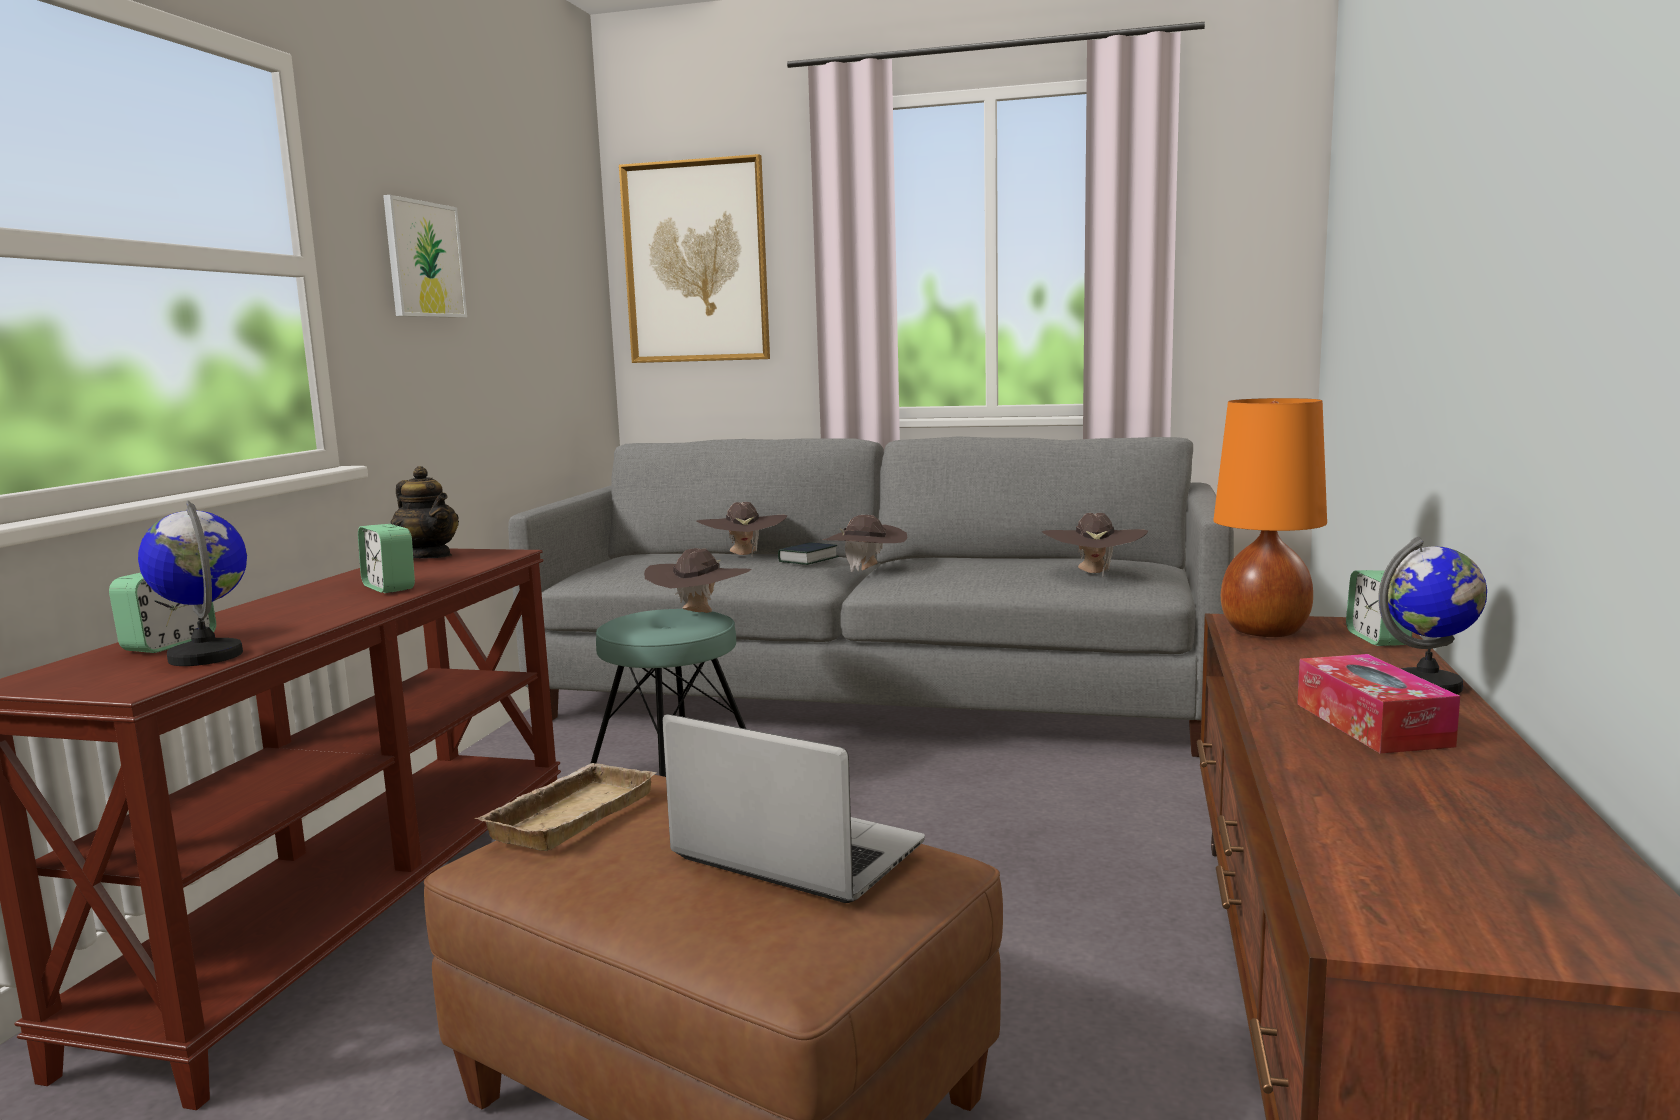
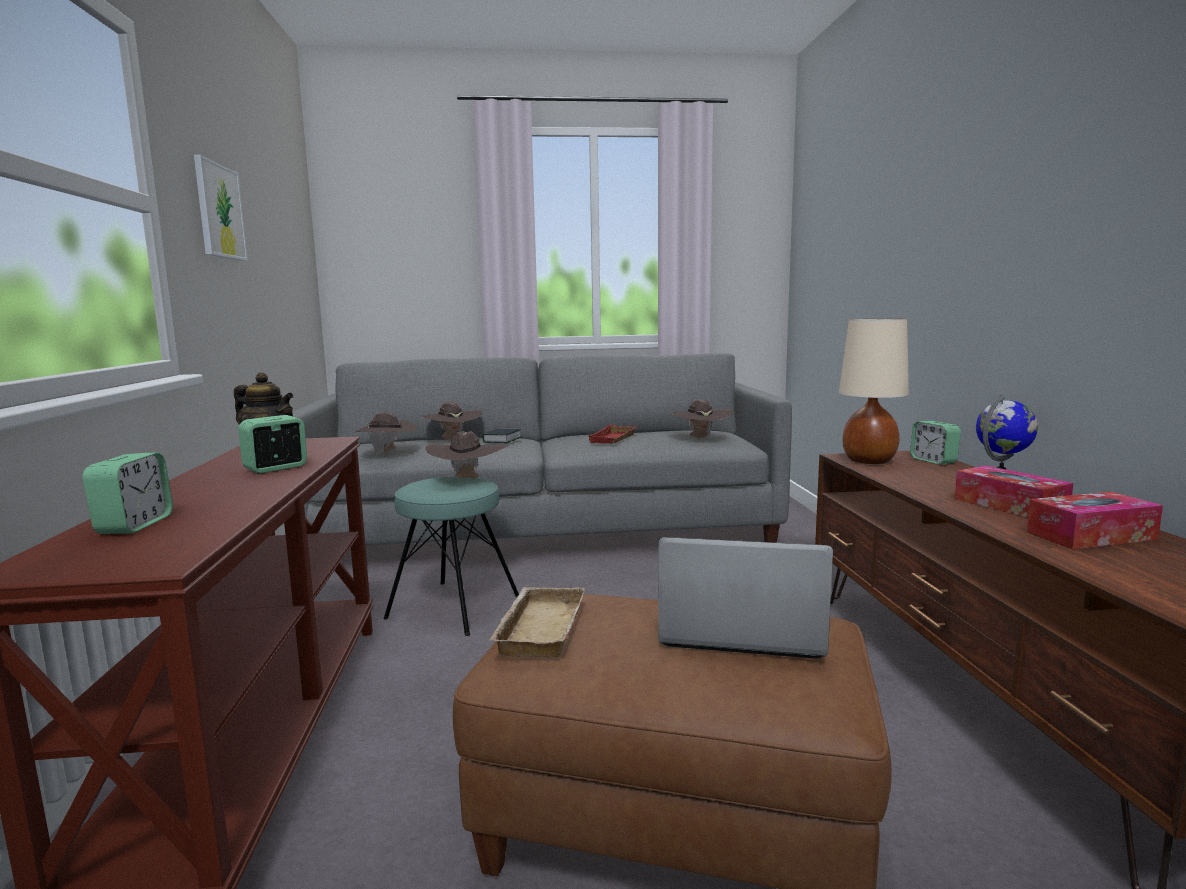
camera: 20 degrees left, 0 degrees up
globe [138,501,247,666] -> none
alarm clock [358,524,415,593] -> alarm clock turned 105 degrees clockwise [238,415,307,473]
picture [619,154,770,363] -> none
brown hat [822,515,907,573] -> brown hat moved to [353,412,417,455]
orange table lamp [1213,398,1327,637] -> beige table lamp [839,319,909,464]
none -> red tray [587,424,637,444]
none -> tissue box [1026,492,1163,549]

